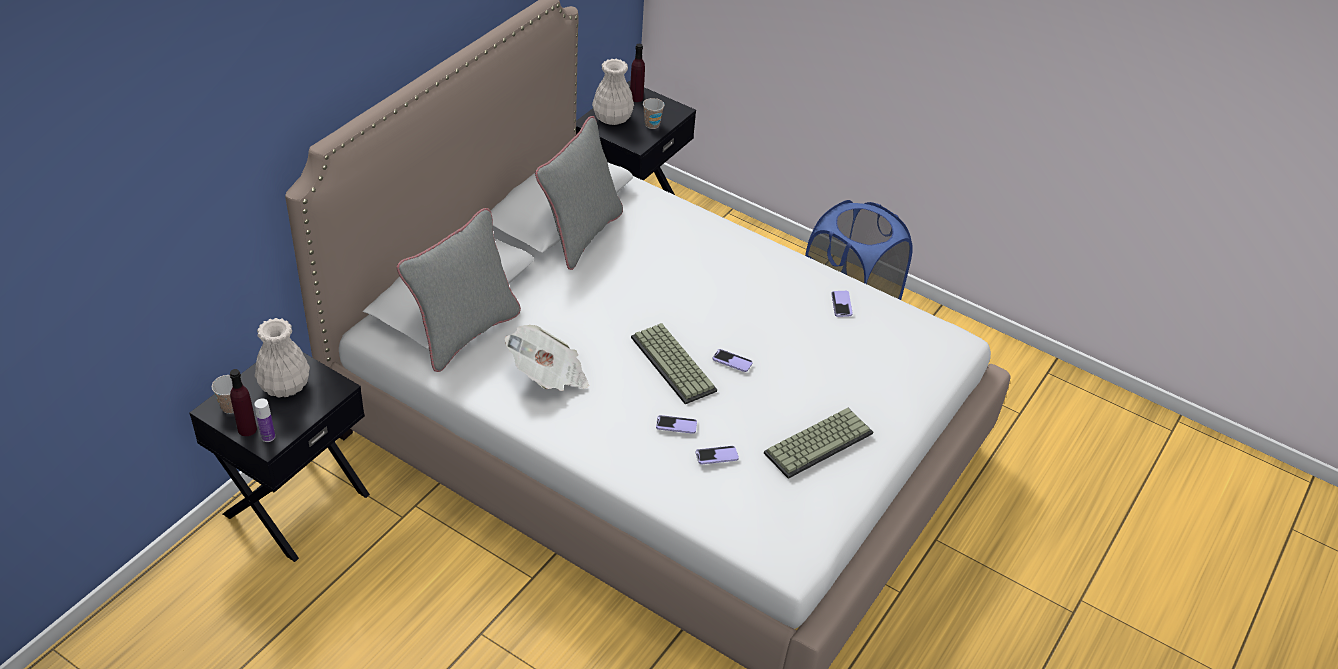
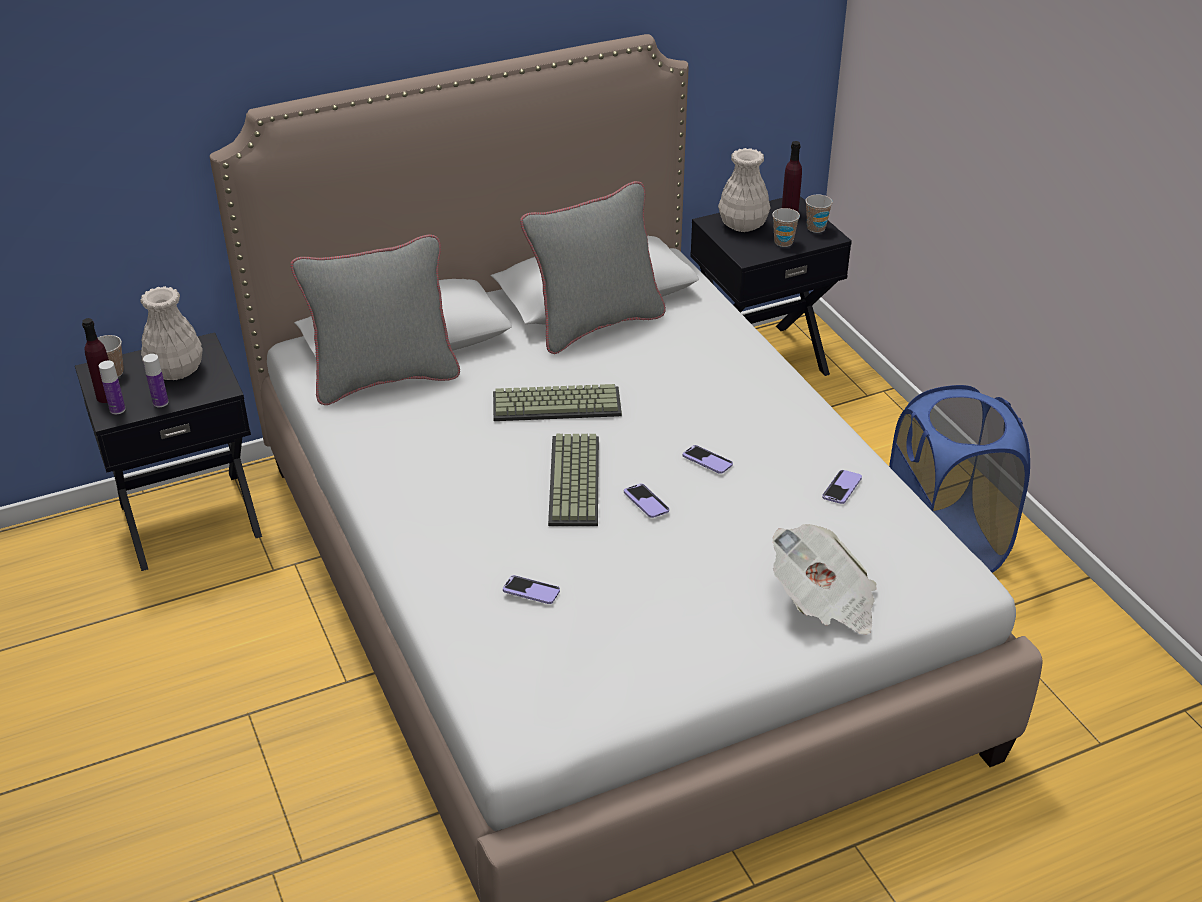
camera: 35 degrees right, 5 degrees down
newspaper [505,325,589,391] -> newspaper moved to [773,524,877,635]
phone [656,415,697,434] -> phone moved to [683,445,733,474]
keyboard [764,408,873,479] -> keyboard moved to [493,384,622,421]
none -> bottle [143,354,169,407]
none -> cup [805,195,833,233]

